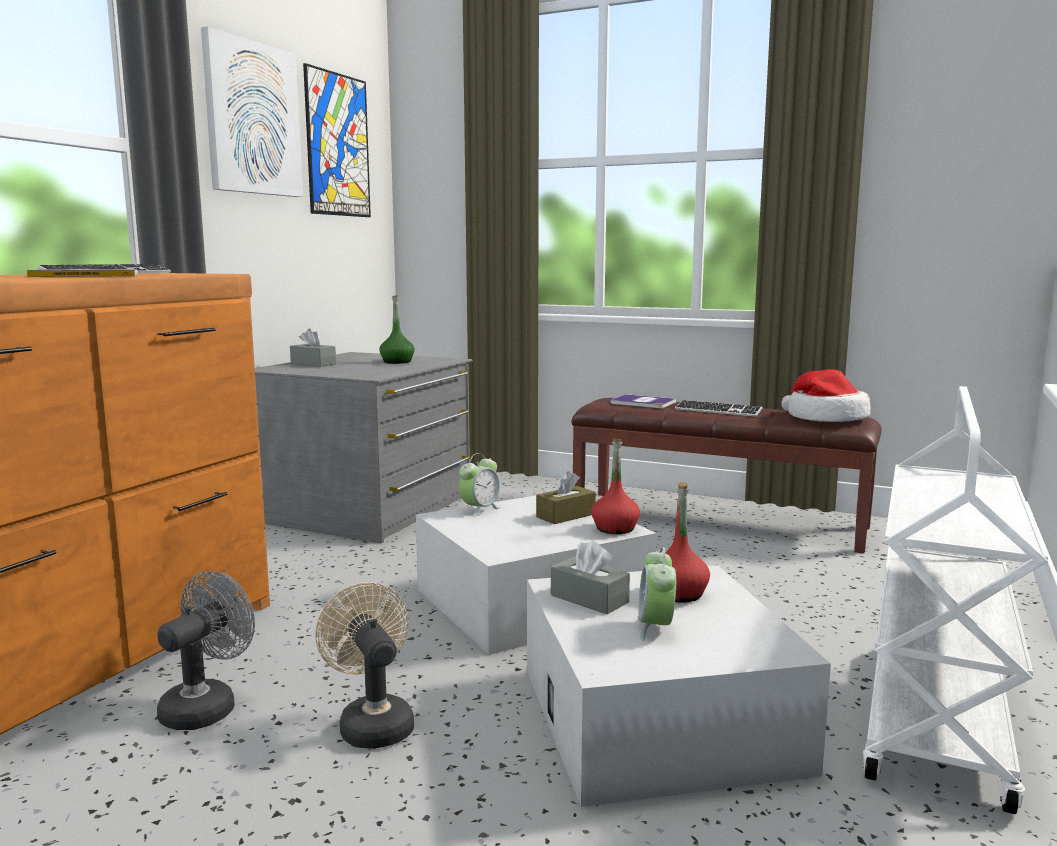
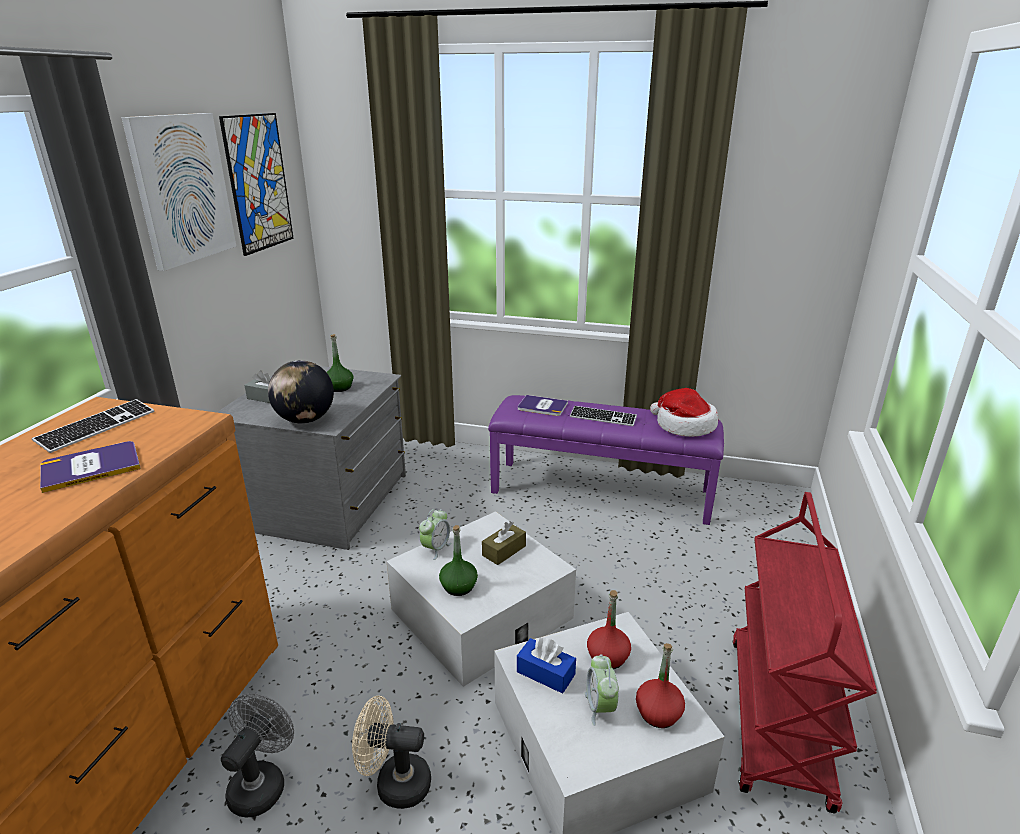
camera: 10 degrees left, 15 degrees up
beige fan [315,582,414,749] -> beige fan turned 45 degrees counterclockwise [352,696,431,809]
grey tissue box [551,540,630,614] -> blue tissue box [517,638,576,694]
brown bench [571,398,882,554] -> purple bench [488,395,724,525]
red bottle [591,439,640,534] -> red bottle moved to [636,643,685,728]
white cart [863,386,1048,814] -> red cart [733,492,877,814]
none -> globe [268,360,334,423]
none -> green bottle [439,525,478,596]

